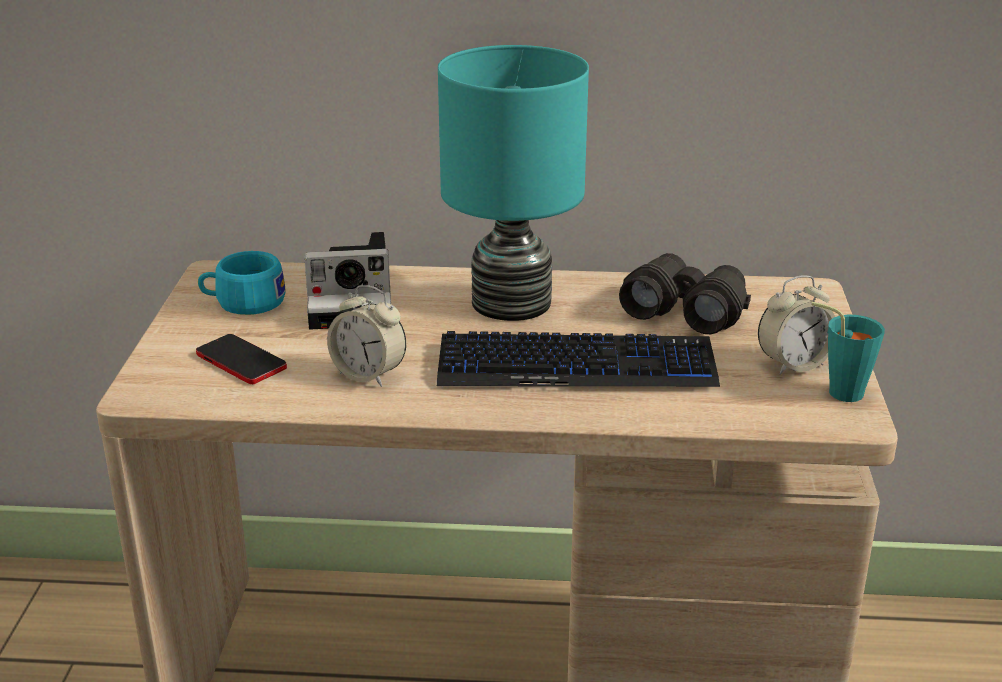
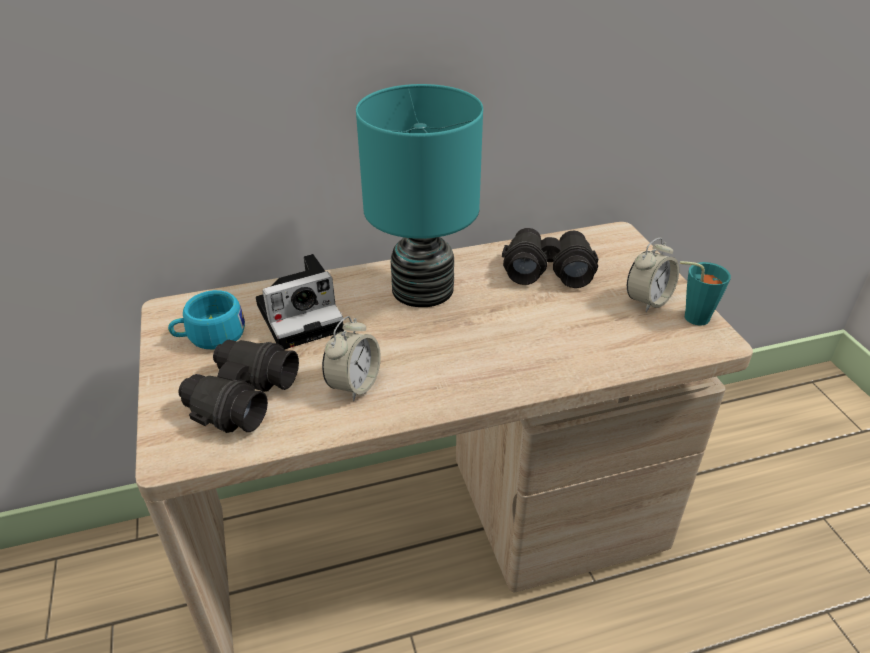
camera: 20 degrees left, 10 degrees up
phone [196,334,287,384] -> black binoculars [178,340,299,433]
alarm clock [327,285,406,387] -> alarm clock turned 75 degrees counterclockwise [322,316,381,401]
keyboard [437,331,720,387] -> none

